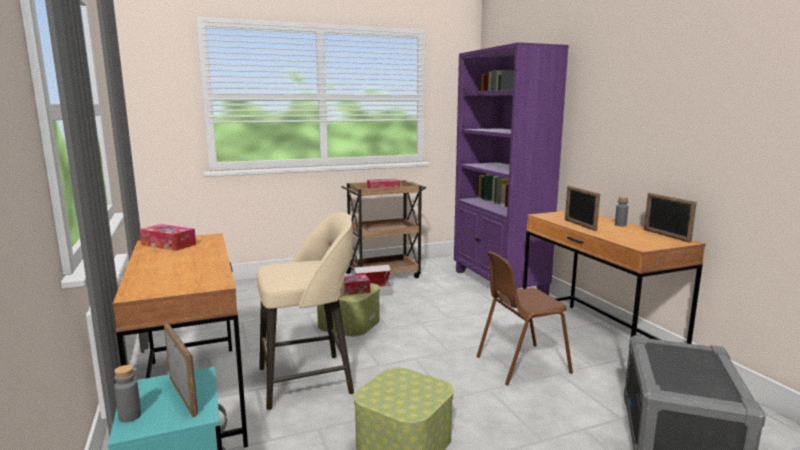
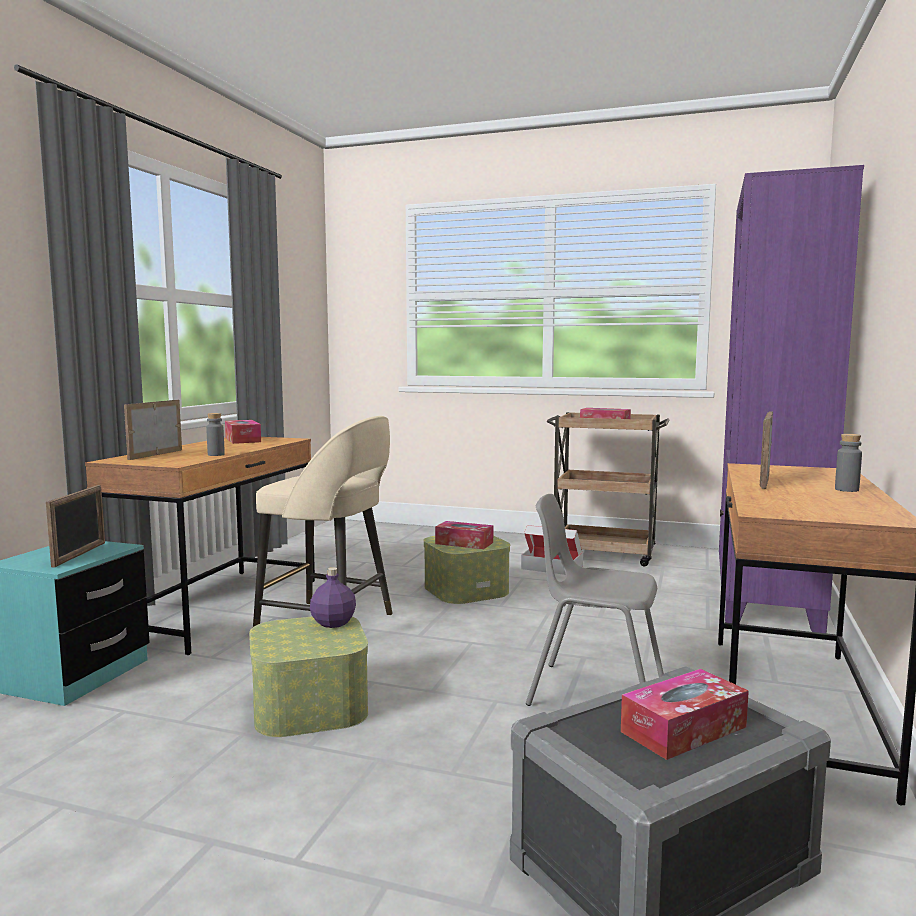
camera: 40 degrees right, 5 degrees down
grey bottle [114,365,141,422] -> grey bottle moved to [206,413,225,456]
brown chair [477,252,573,385] -> grey chair [526,494,664,706]
picture frame [644,193,697,243] -> picture frame moved to [124,400,182,460]
none -> purple bottle [310,567,356,628]
none -> tissue box [621,669,749,760]

